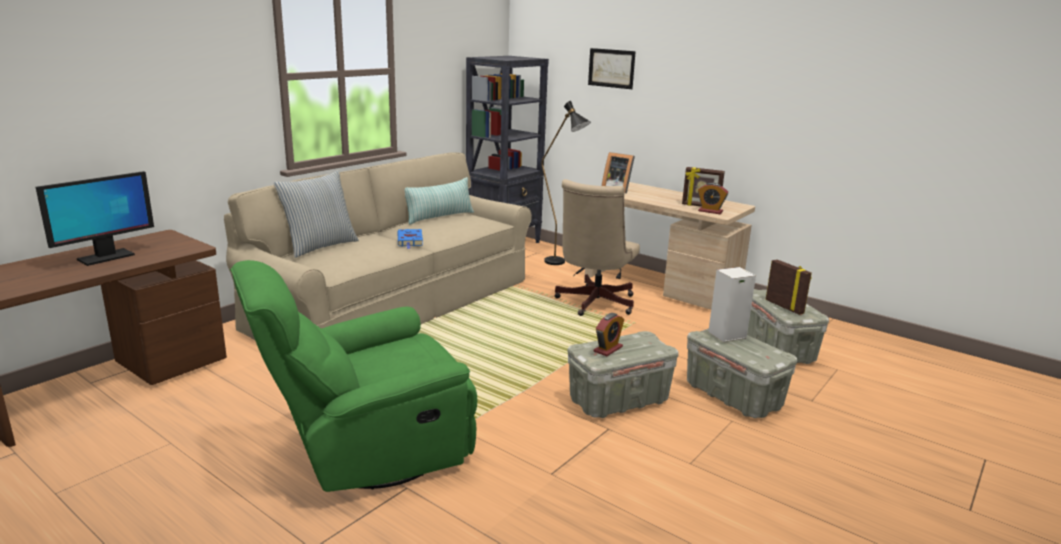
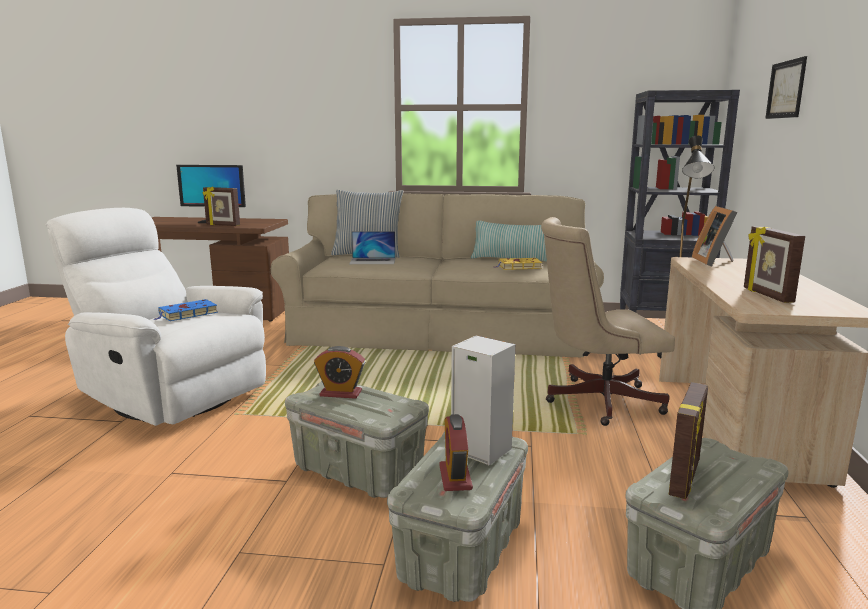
camera: 60 degrees right, 5 degrees down
green armchair [230,260,477,492] -> white armchair [46,208,266,426]
blue book [398,229,423,249] -> blue book moved to [154,299,218,321]
alarm clock [698,183,728,214] -> alarm clock moved to [439,414,473,491]
none -> picture frame [203,186,240,226]
none -> laptop [349,231,395,264]
none -> yellow book [494,258,542,270]

